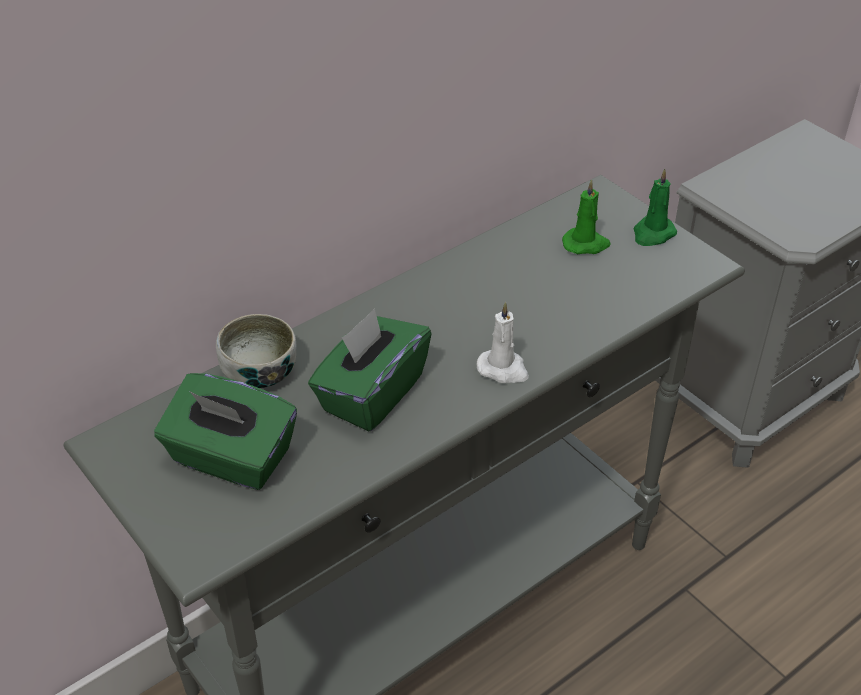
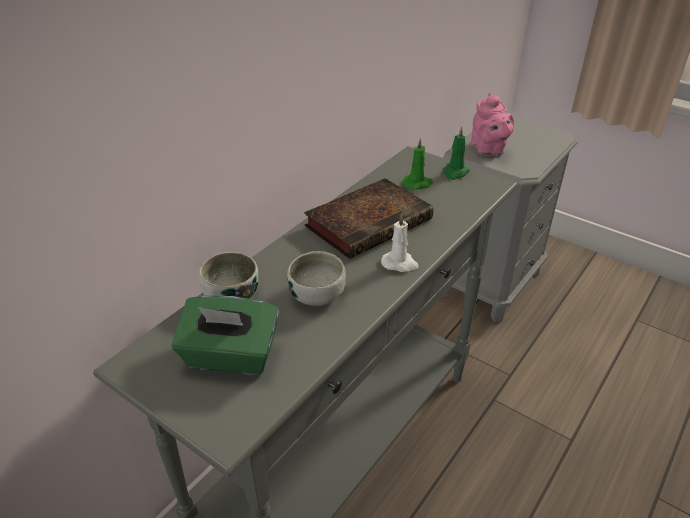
camera: 15 degrees left, 5 degrees down
green tissue box [308,308,432,431] -> bowl [287,251,346,306]
none -> book [304,178,433,259]
none -> pink teapot [471,92,514,156]

